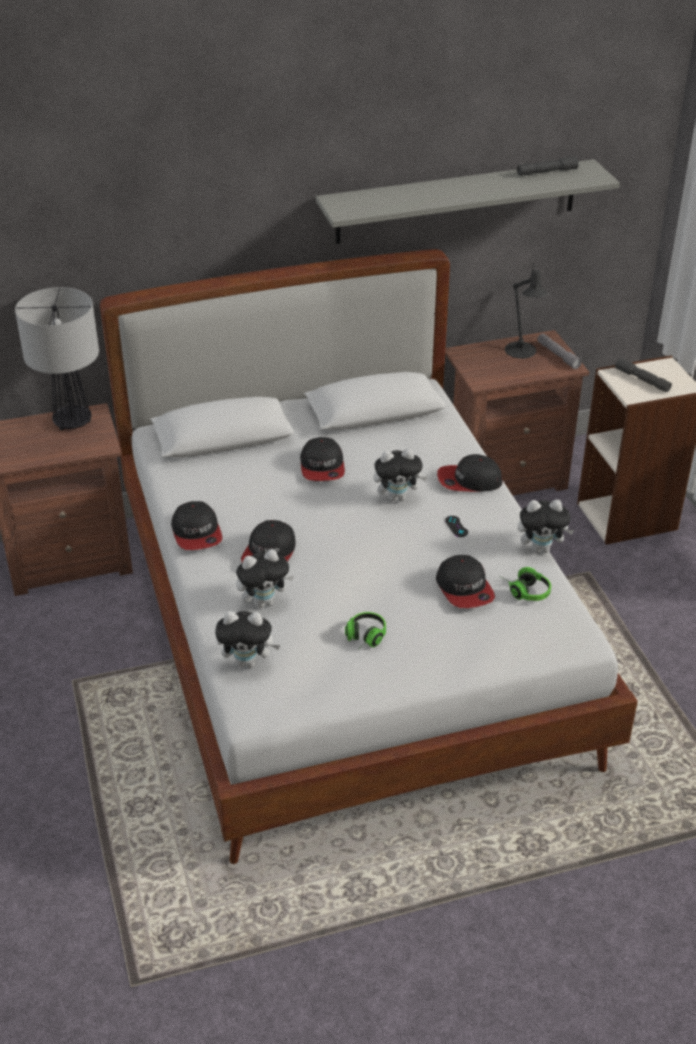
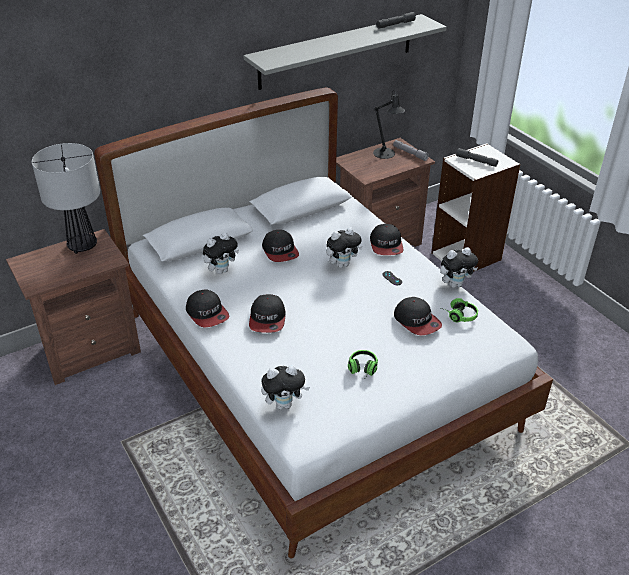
camera: 15 degrees left, 0 degrees up
plush toy [236,549,294,608] -> plush toy moved to [203,232,239,274]
cap [437,454,503,492] -> cap turned 75 degrees counterclockwise [370,224,403,255]

